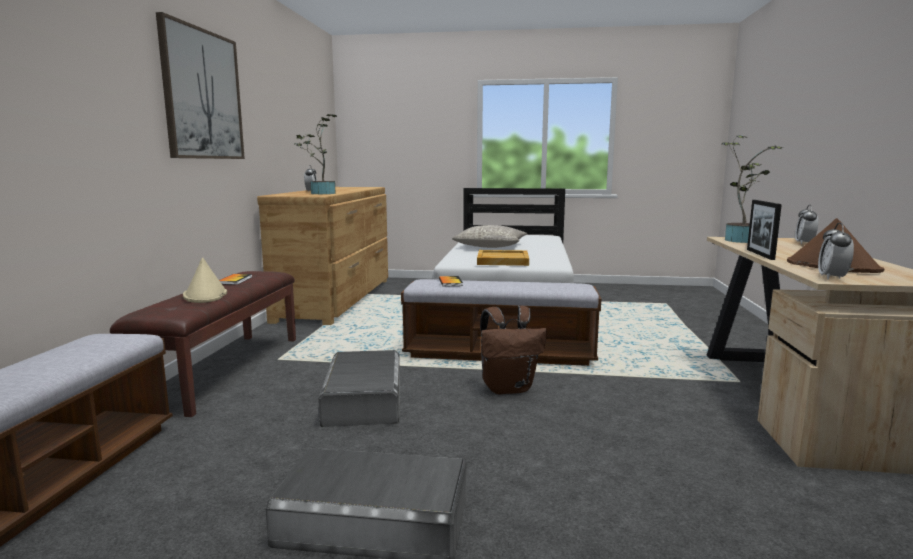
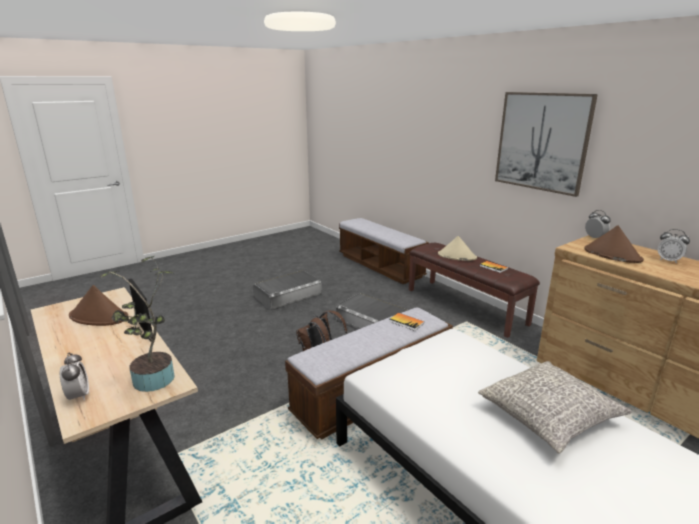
camera: 135 degrees right, 10 degrees up
potted plant [294,114,337,194] -> brown hat [584,225,644,263]
beige tray [477,250,529,266] -> none
alarm clock [818,223,854,280] -> alarm clock moved to [585,210,611,238]

